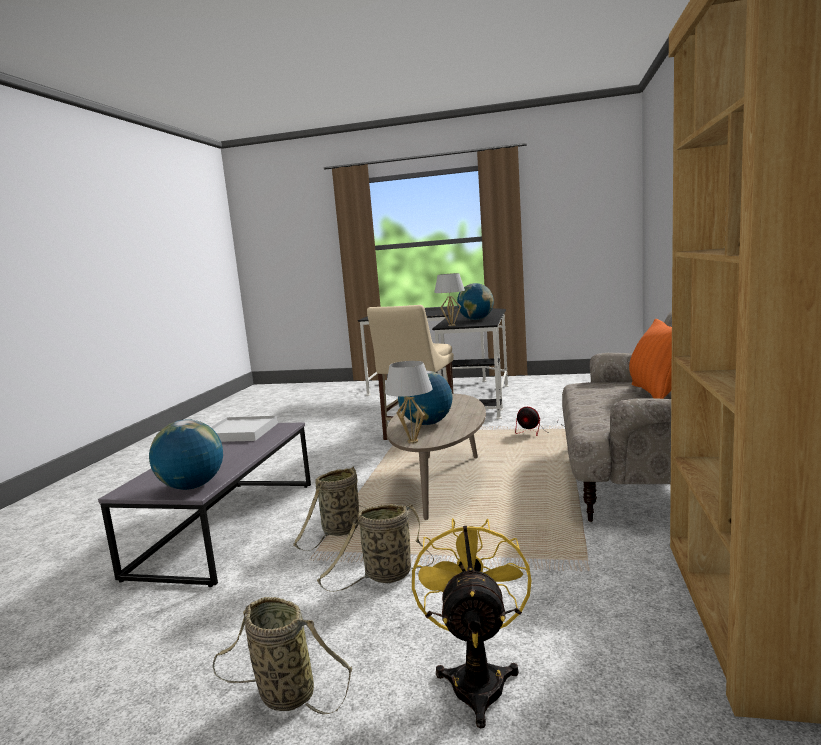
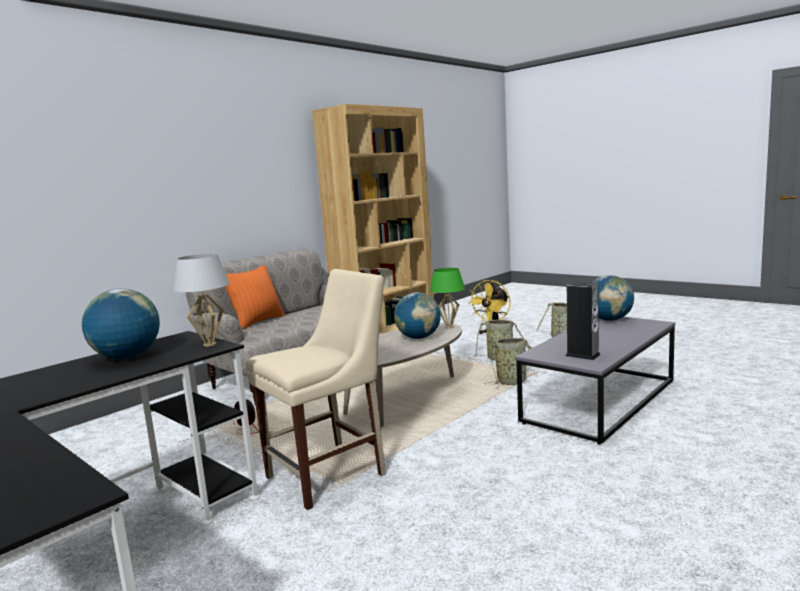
camera: 150 degrees left, 0 degrees up
white tray [211,416,278,442] -> speaker [565,281,601,360]
white table lamp [385,361,433,444] -> green table lamp [430,268,465,329]

